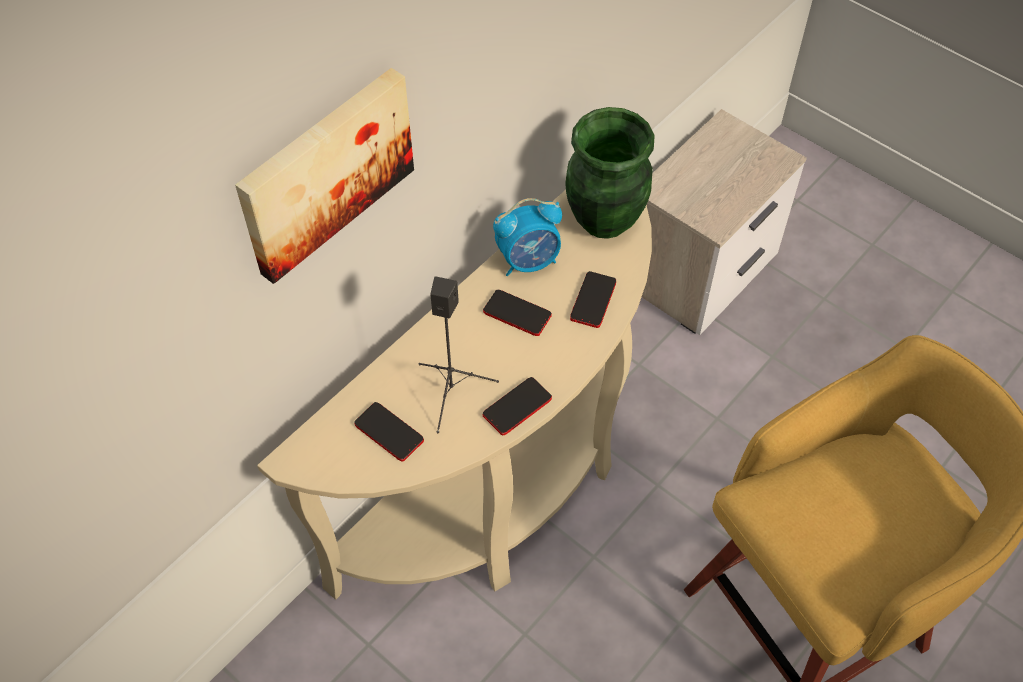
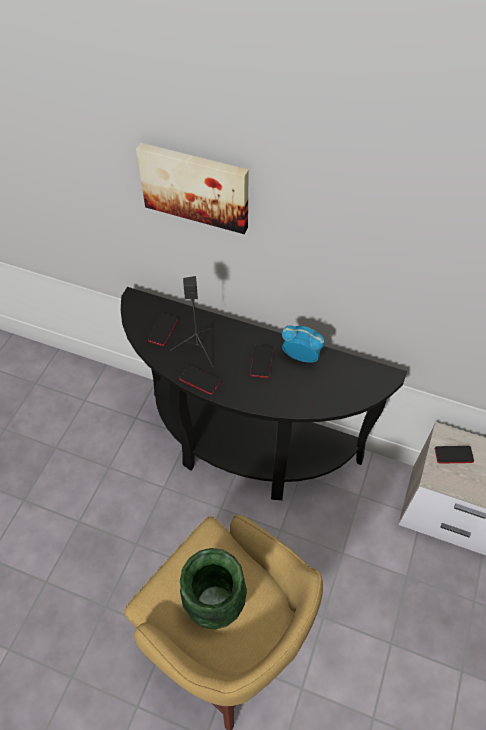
camera: 70 degrees right, 0 degrees up
beige console table [257,190,652,600] -> black console table [121,287,407,500]
alarm clock [493,198,562,276] -> alarm clock turned 150 degrees clockwise [282,325,325,363]
green vase [565,107,654,239] -> green vase moved to [180,548,247,630]
phone [570,271,616,328] -> phone moved to [435,446,474,464]

